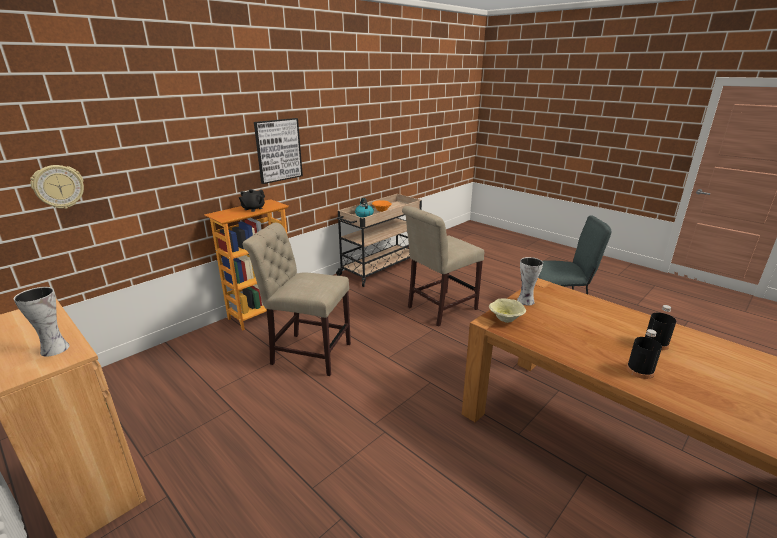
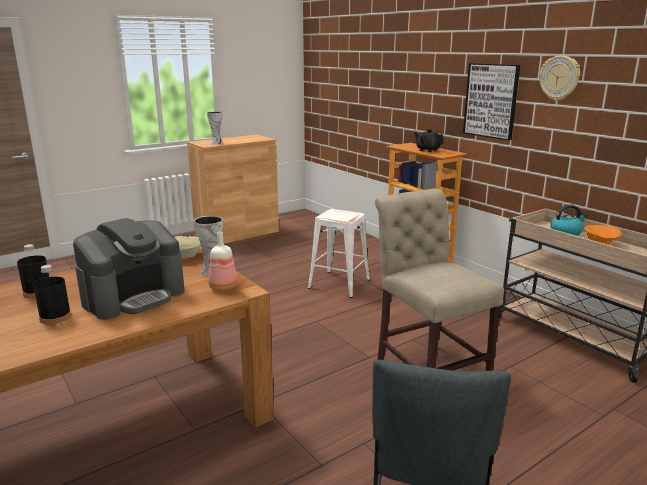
camera: 100 degrees right, 5 degrees down
wall clock [30,165,84,209] -> wall clock moved to [540,55,580,101]
beige chair [243,223,351,376] -> white stool [308,209,370,298]
none -> coffee machine [73,218,184,320]
none -> bottle [208,232,237,291]

